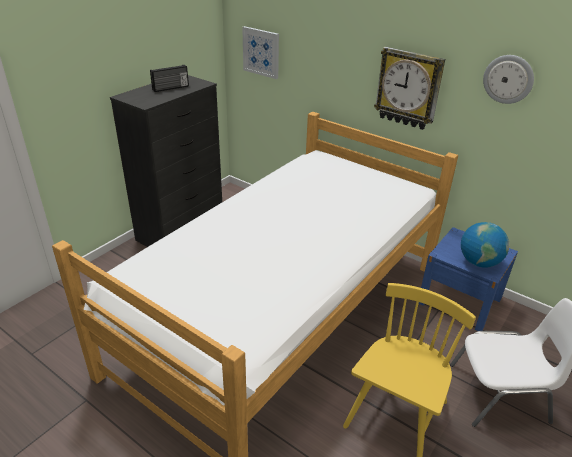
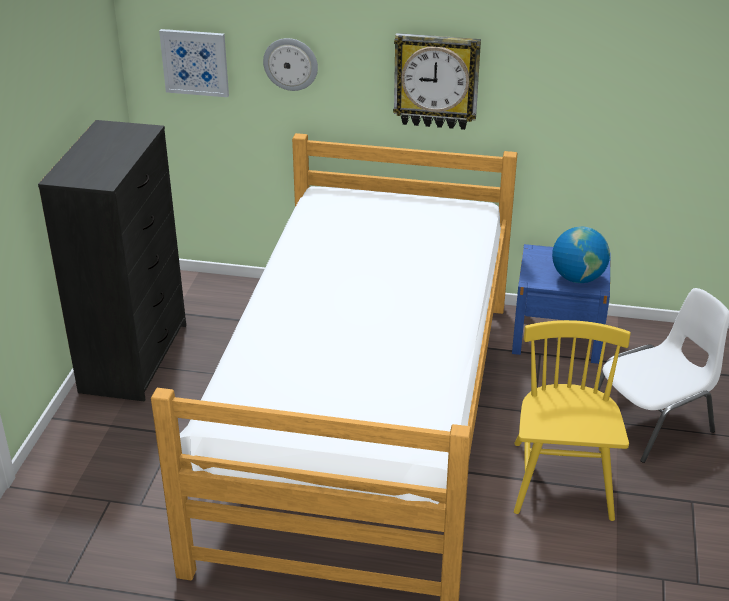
camera: 25 degrees left, 0 degrees up
radio [150,65,189,92] -> none
wall clock [483,55,534,104] -> wall clock moved to [263,38,318,91]

